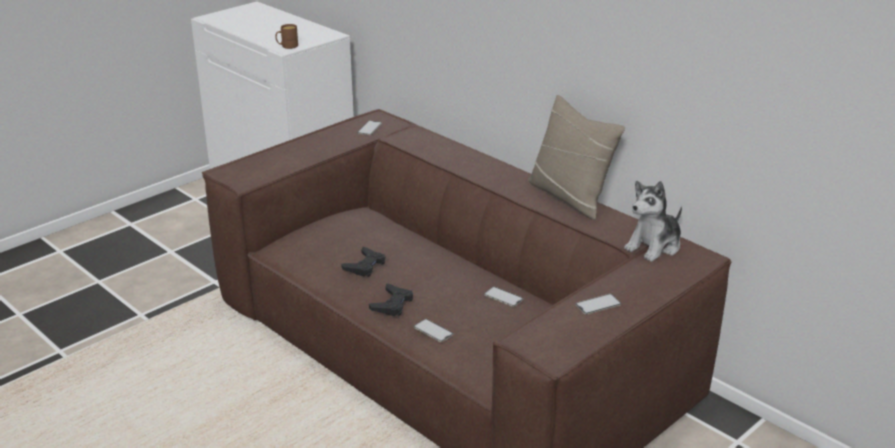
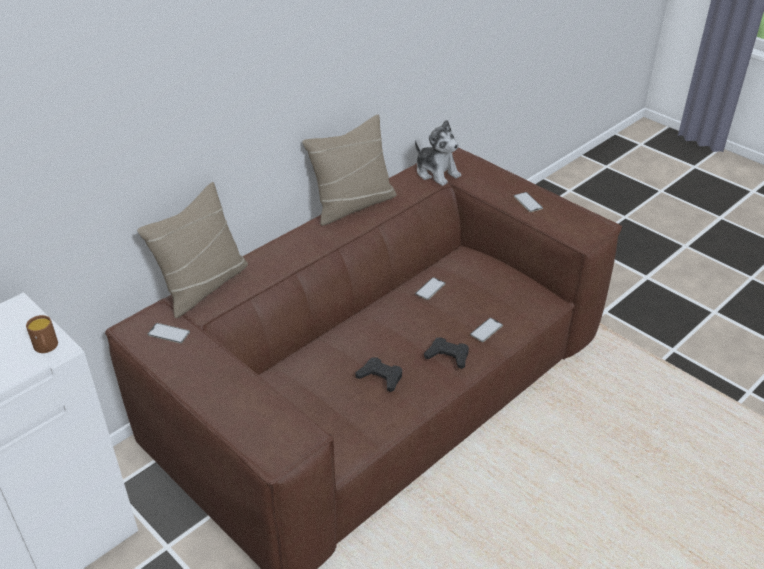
camera: 90 degrees left, 10 degrees up
none -> beige pillow [137,182,248,318]

